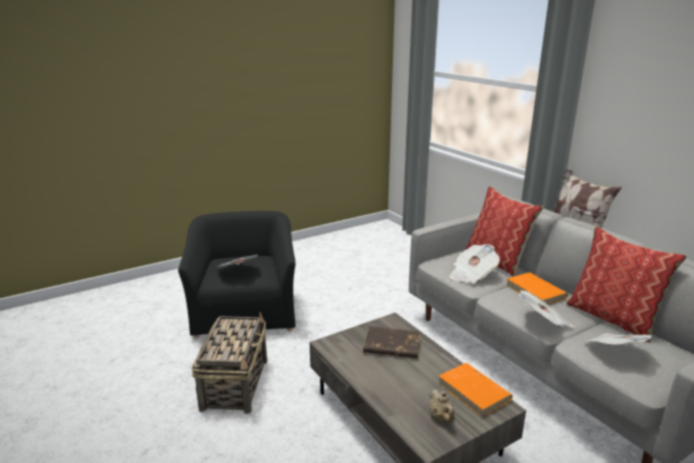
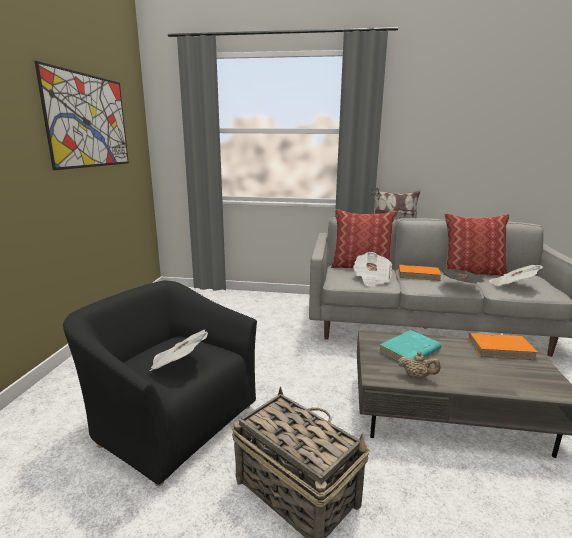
camera: 50 degrees left, 5 degrees down
brown book [363,326,420,358] -> turquoise book [379,330,441,362]
beige teapot [429,390,454,423] -> beige teapot moved to [398,352,440,379]
none -> picture [34,61,129,170]

